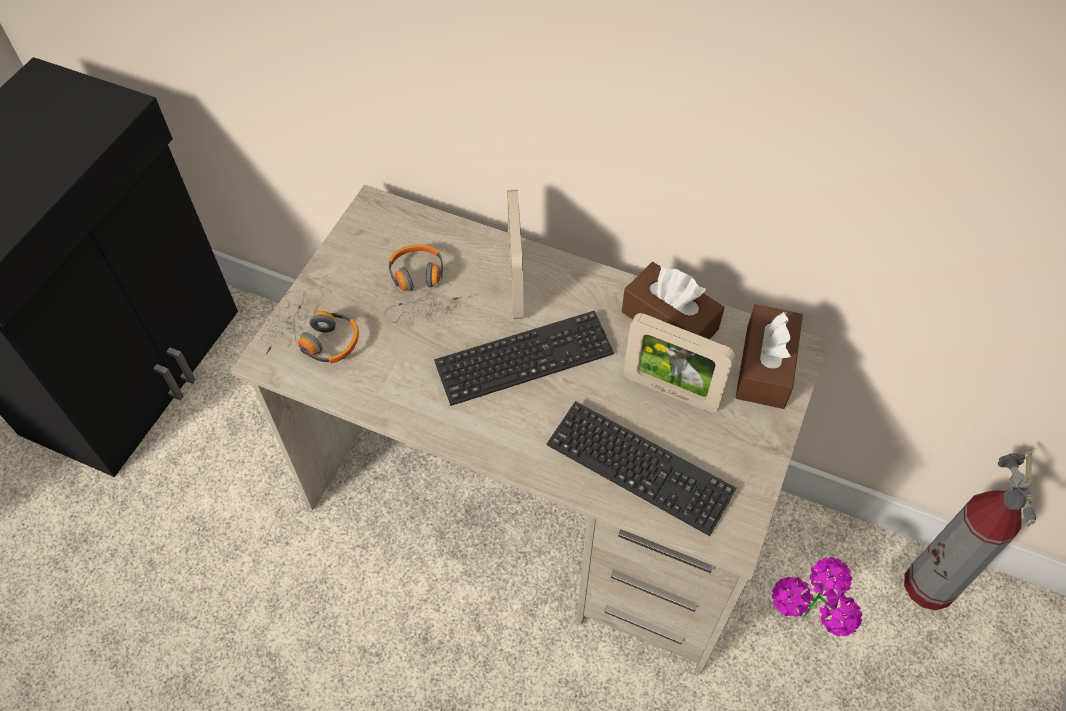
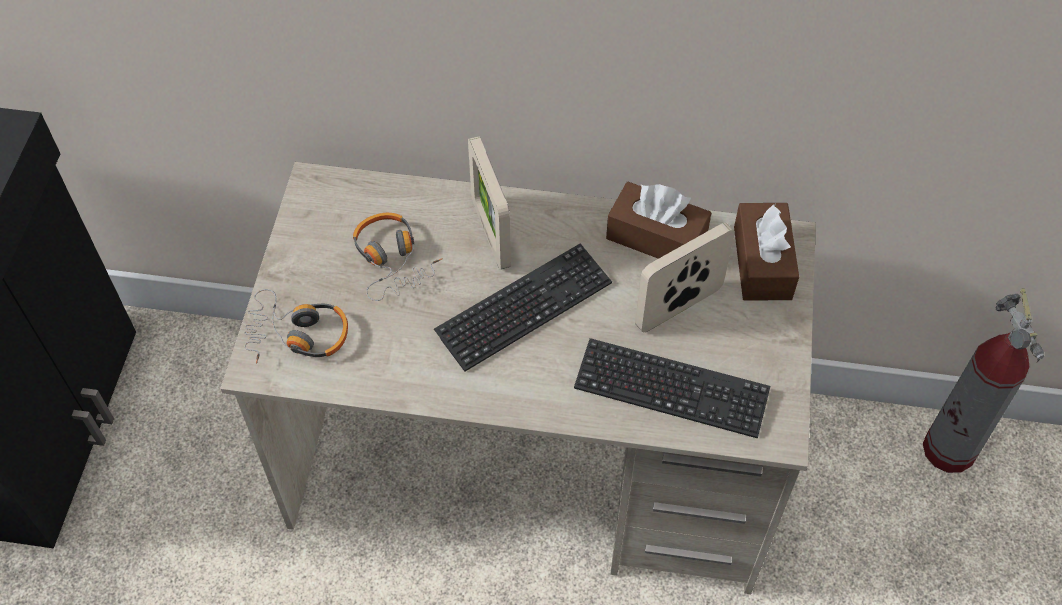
camera: 15 degrees left, 0 degrees up
picture frame [624,313,736,413] -> picture frame turned 135 degrees clockwise [635,223,735,332]
potted plant [772,557,862,637] -> none

